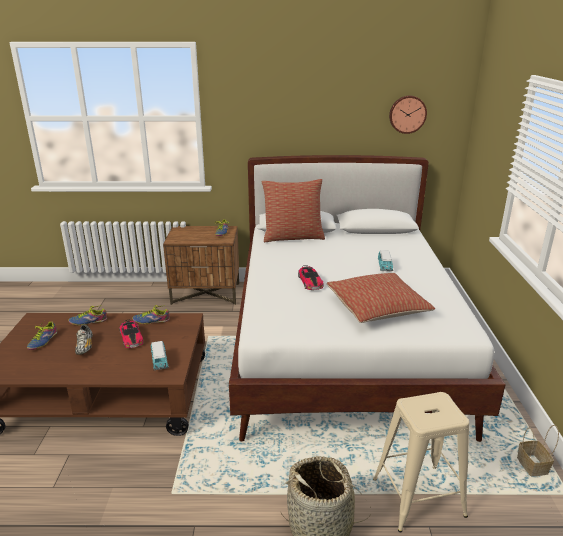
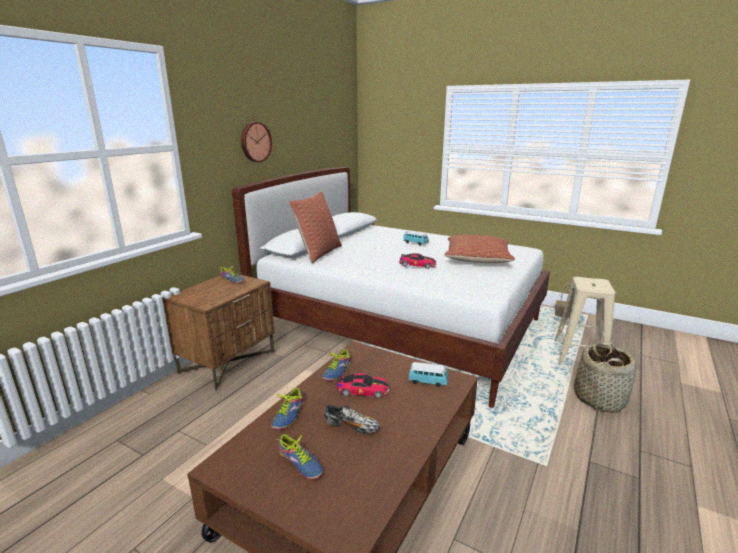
camera: 60 degrees left, 5 degrees down
wall clock [389,96,427,134] -> wall clock moved to [241,122,272,162]

